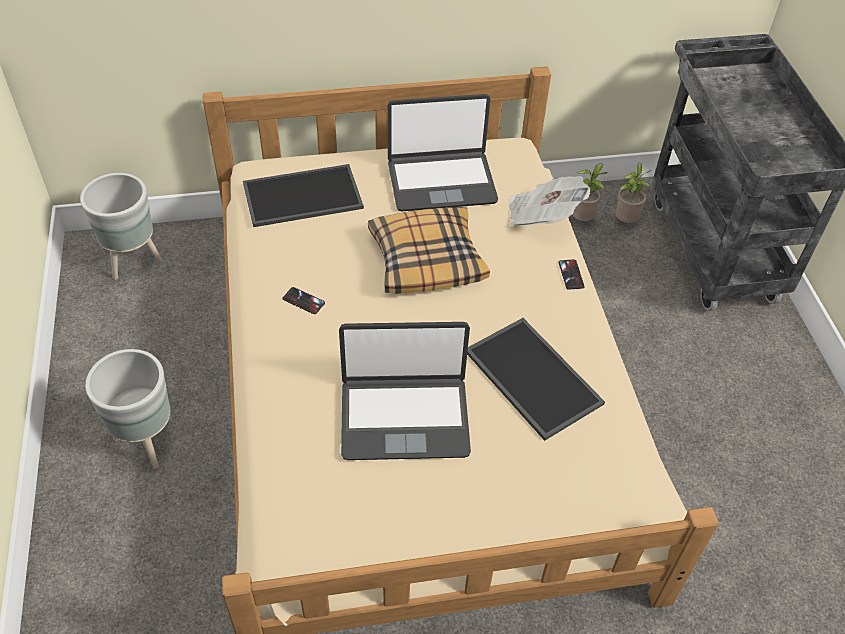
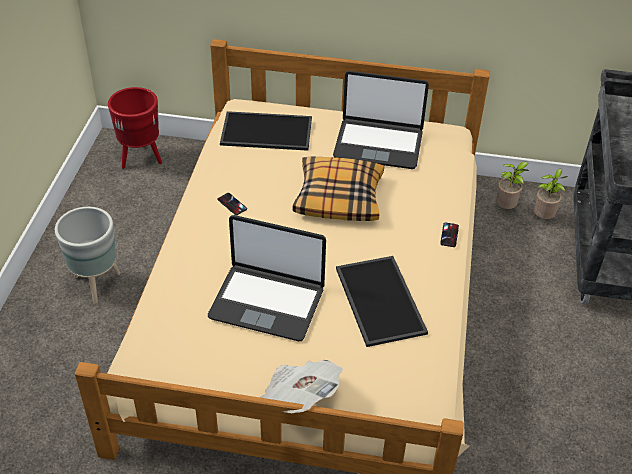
camera: 20 degrees right, 5 degrees down
grey planter [80,173,163,280] -> red planter [108,87,162,169]
newspaper [508,176,590,226] -> newspaper moved to [260,360,343,413]

